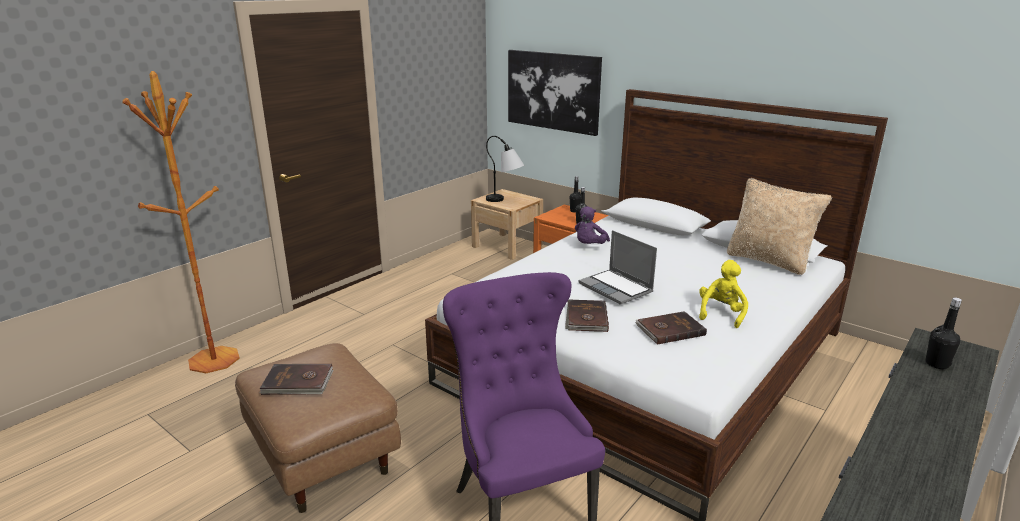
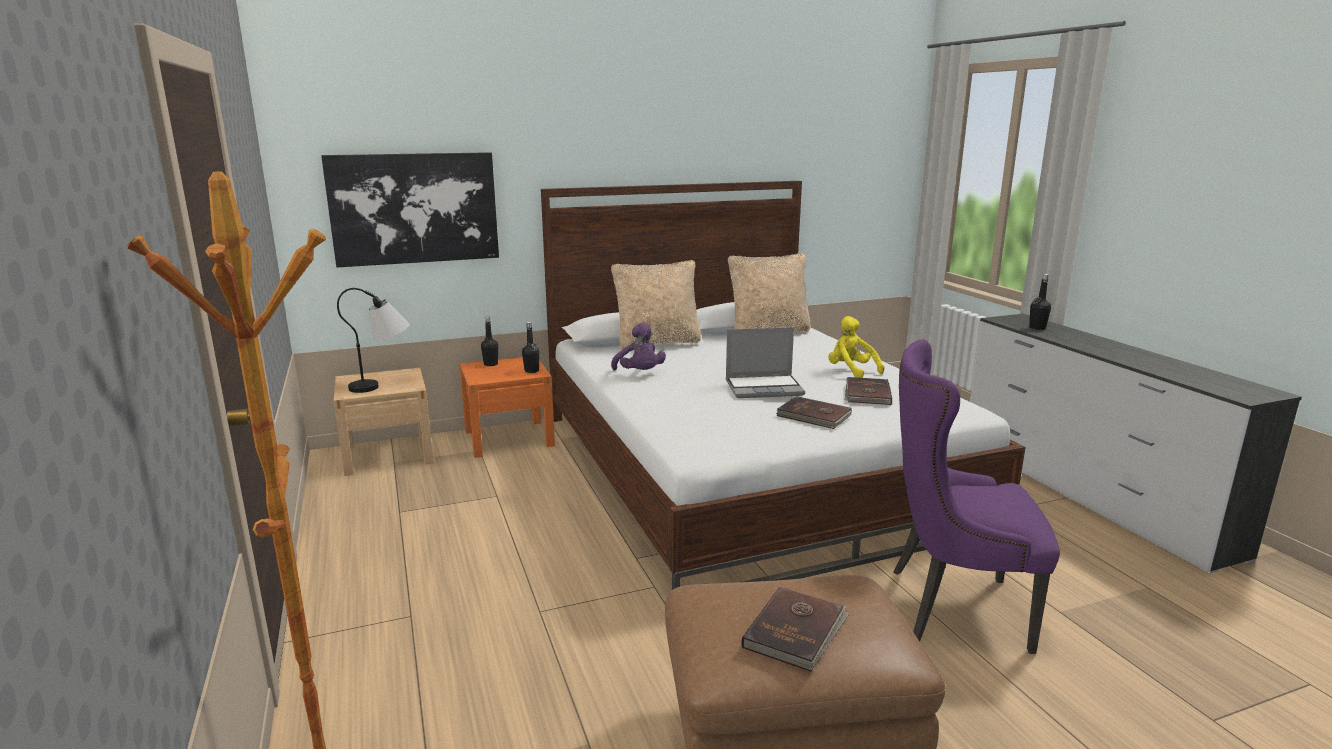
camera: 60 degrees left, 5 degrees down
none -> beige pillow [611,260,701,350]

